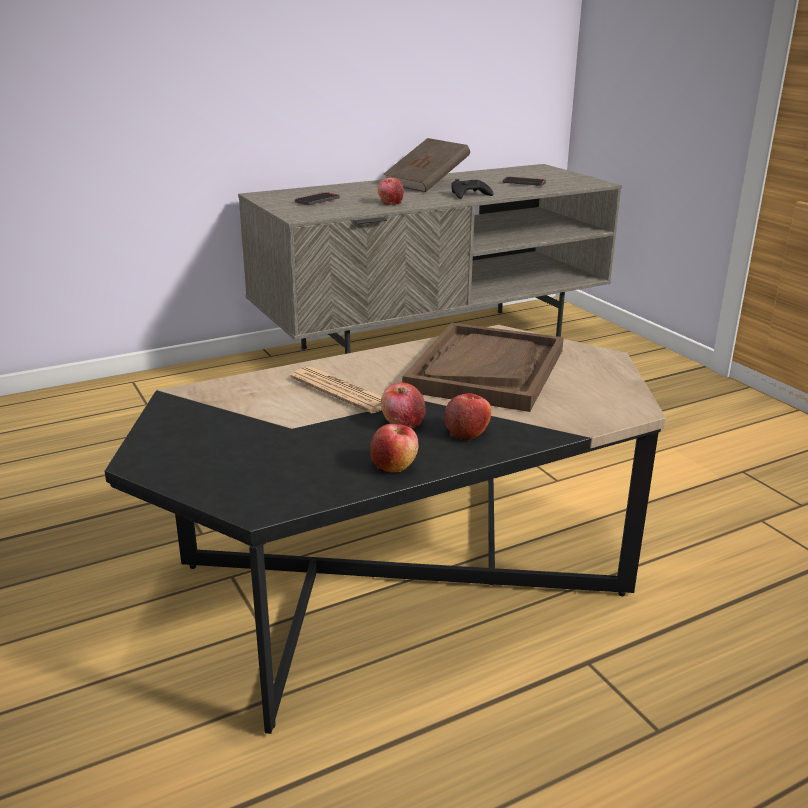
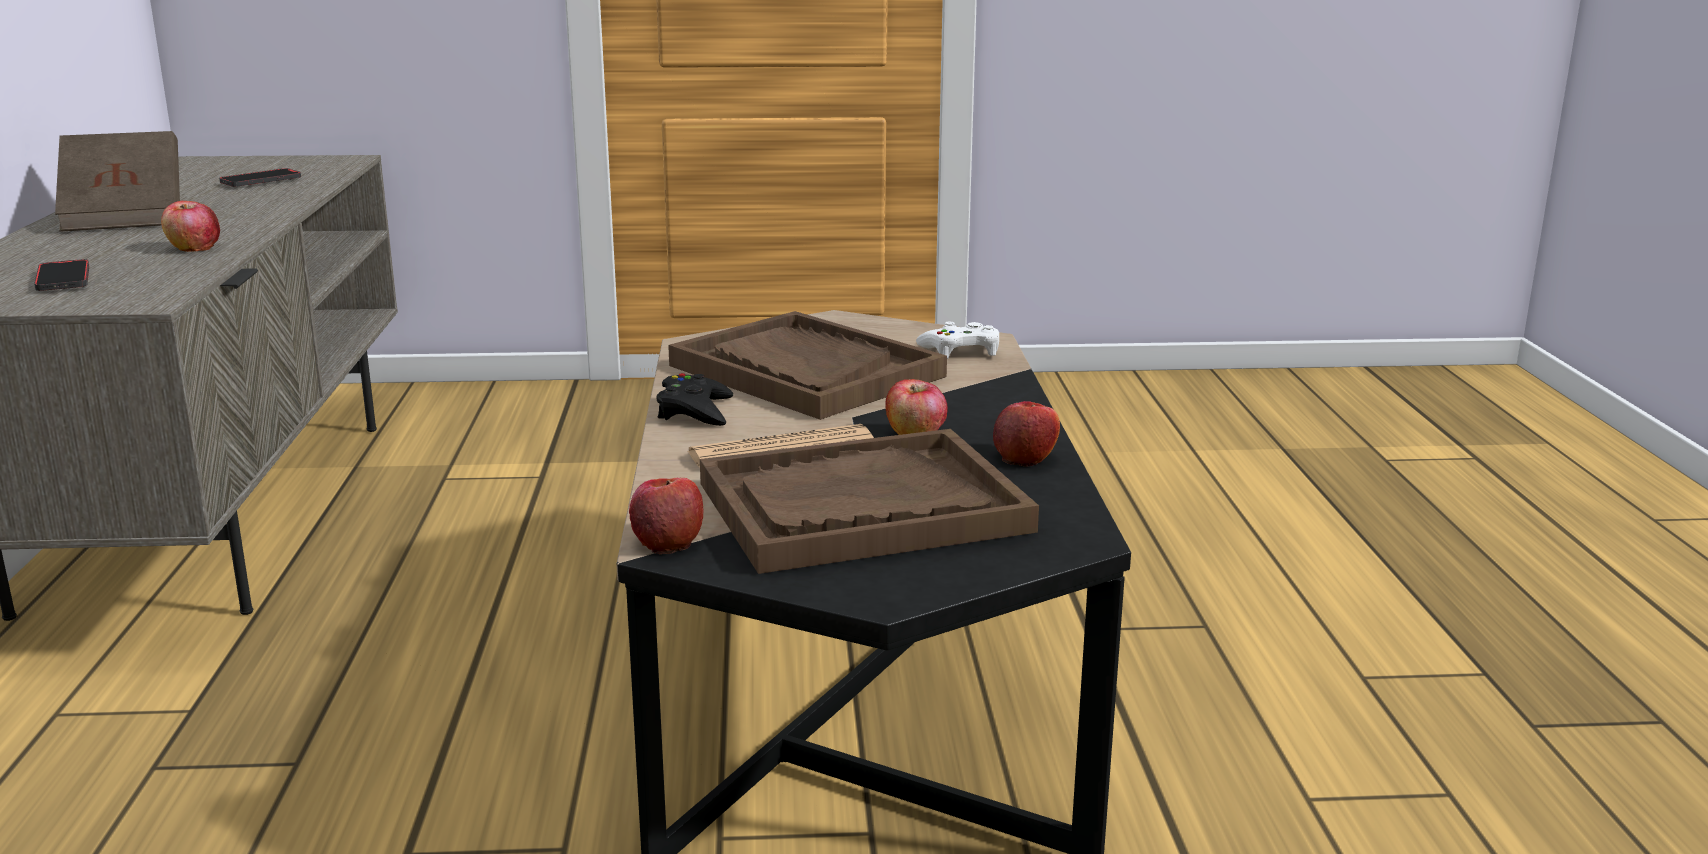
camera: 65 degrees left, 5 degrees down
apple [444,393,492,441] -> apple moved to [629,478,703,554]
black game controller [451,179,494,199] -> black game controller moved to [656,373,733,426]
none -> brown tray [700,429,1039,574]
none -> white game controller [916,322,999,359]

